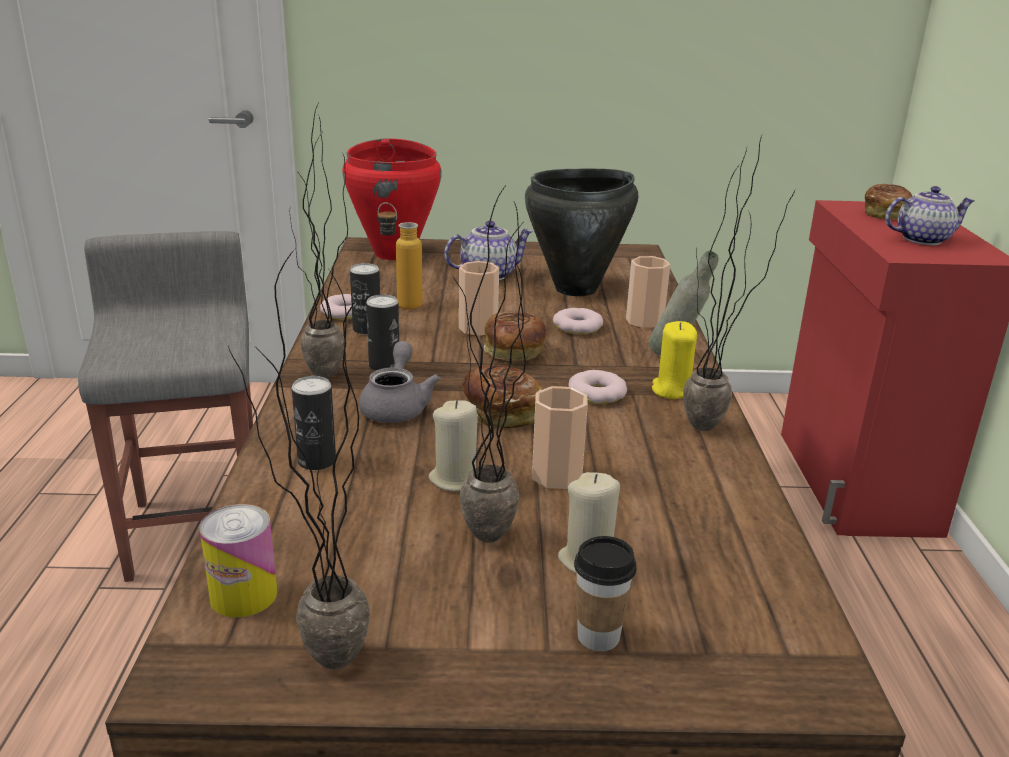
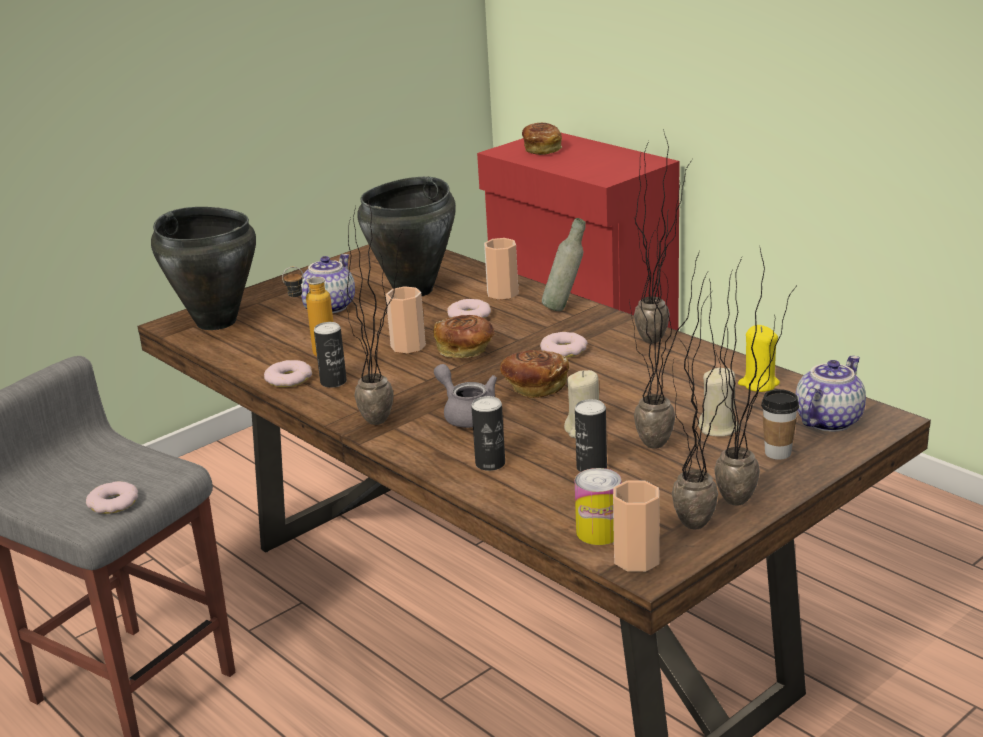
camera: 40 degrees left, 0 degrees up
red cooking pot [342,138,442,260] -> black cooking pot [151,207,256,330]
can [366,295,399,371] -> can moved to [575,399,607,472]
cup [532,386,588,489] -> cup moved to [613,480,659,572]
yellow candle [652,321,697,399] -> yellow candle moved to [738,325,780,392]
teapot [885,186,975,245] -> teapot moved to [796,356,866,432]
none -> donut [86,481,138,514]
none -> potted plant [714,249,796,505]

